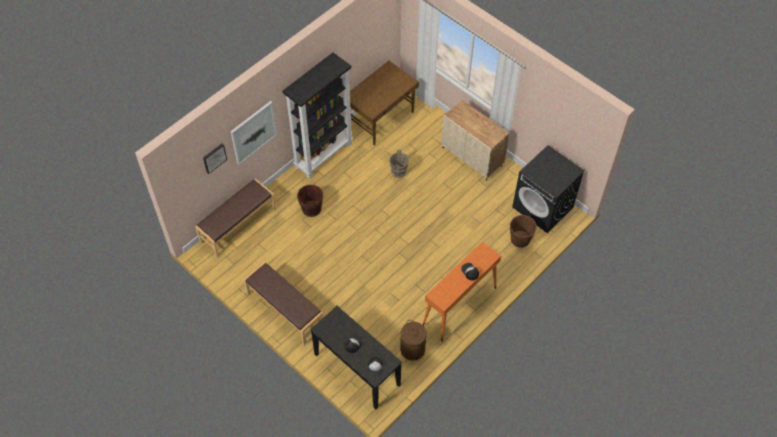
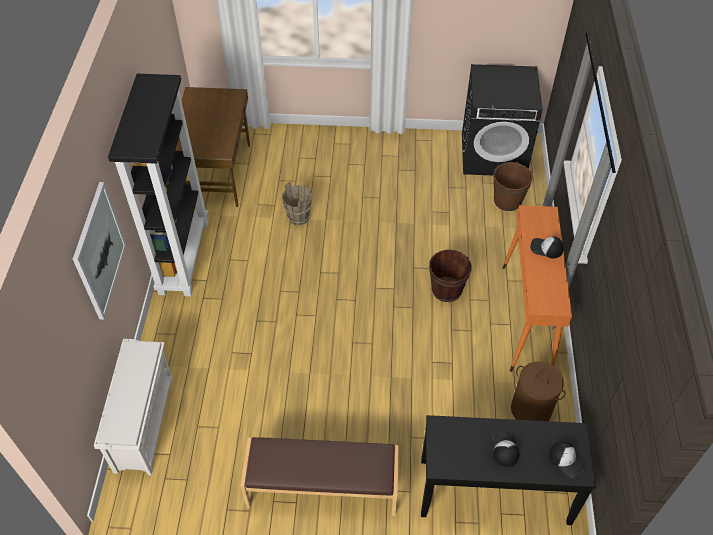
camera: 40 degrees left, 5 degrees down
brown bench [195,178,276,258] -> white shoe rack [94,339,173,476]
picture [203,144,227,174] -> none
brown bucket [297,185,323,217] -> brown bucket moved to [429,250,472,302]
beige cabinet [441,100,509,181] -> none

